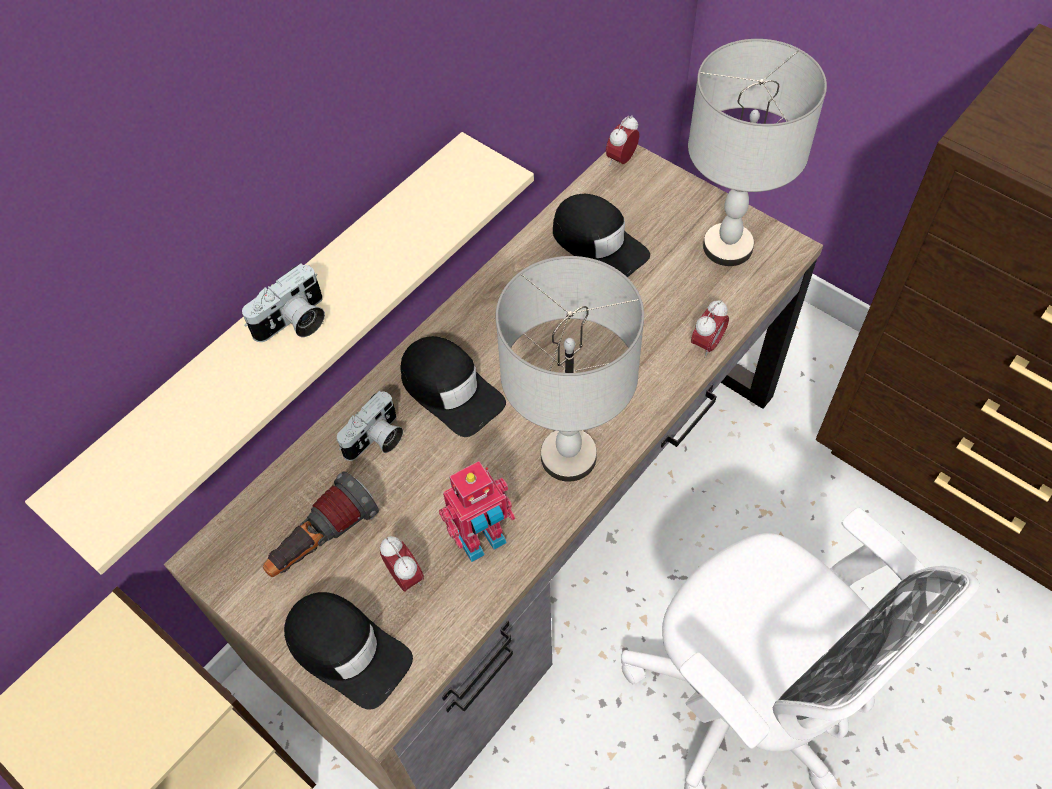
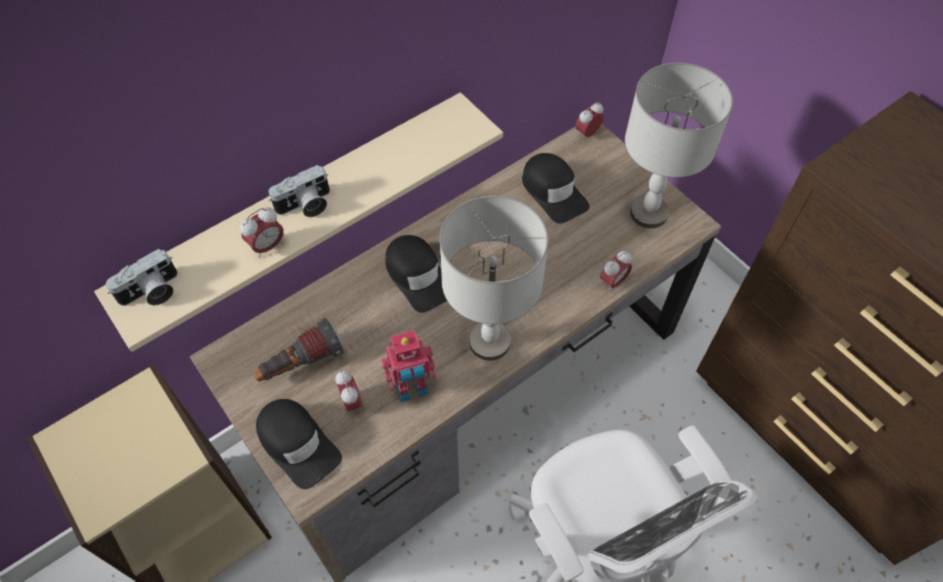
camera: 10 degrees right, 0 degrees up
camera [337,391,403,461] -> camera moved to [106,249,178,306]
none -> alarm clock [240,207,284,258]

